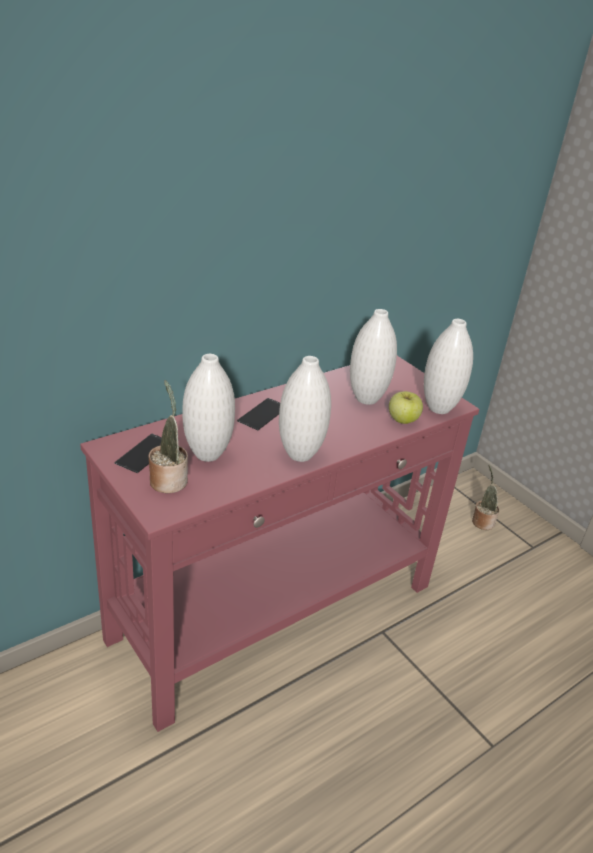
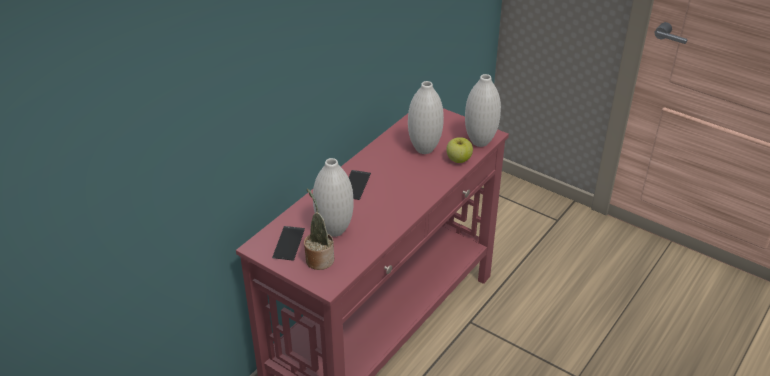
camera: 15 degrees left, 5 degrees up
white vase [279,356,331,462] -> none
potted plant [472,465,499,530] -> none

